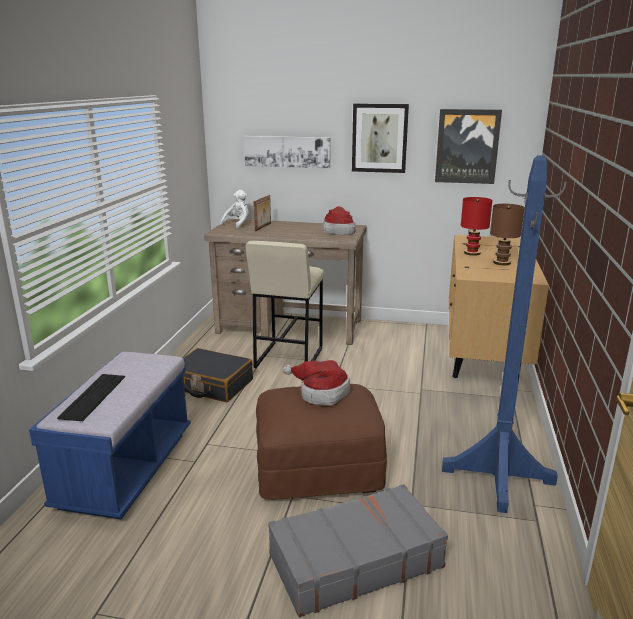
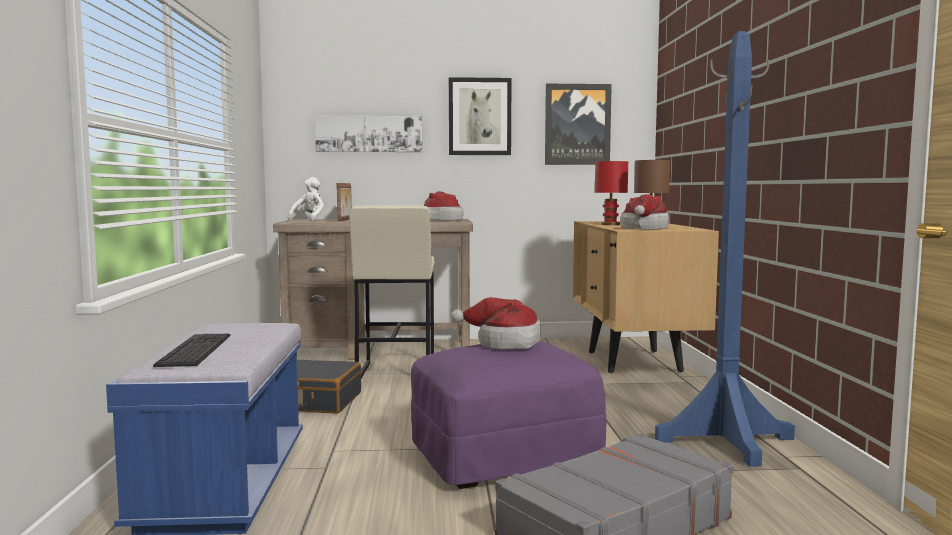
camera: 15 degrees left, 15 degrees down
brown ottoman [256,384,387,500] -> purple ottoman [411,341,606,489]
none -> hat [620,194,669,230]

